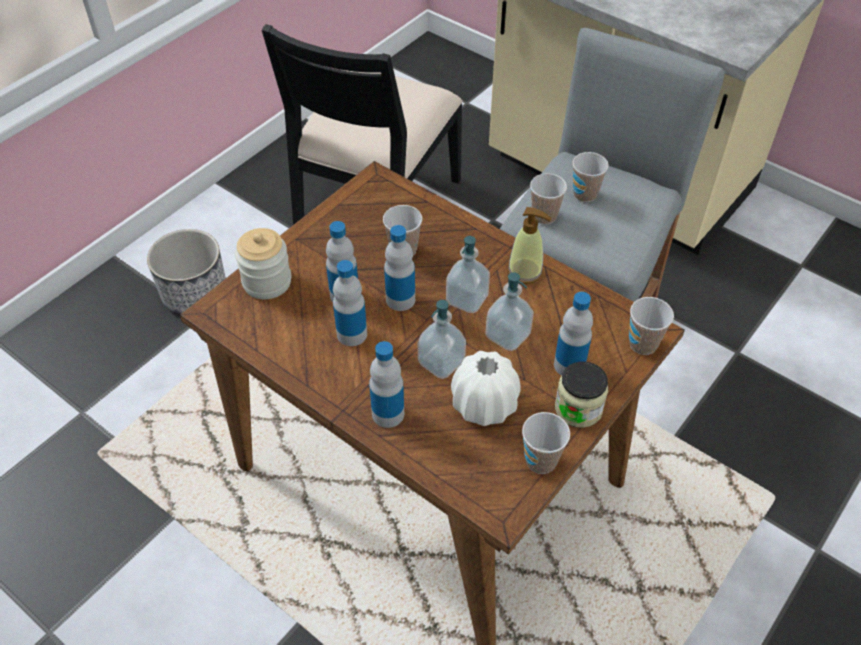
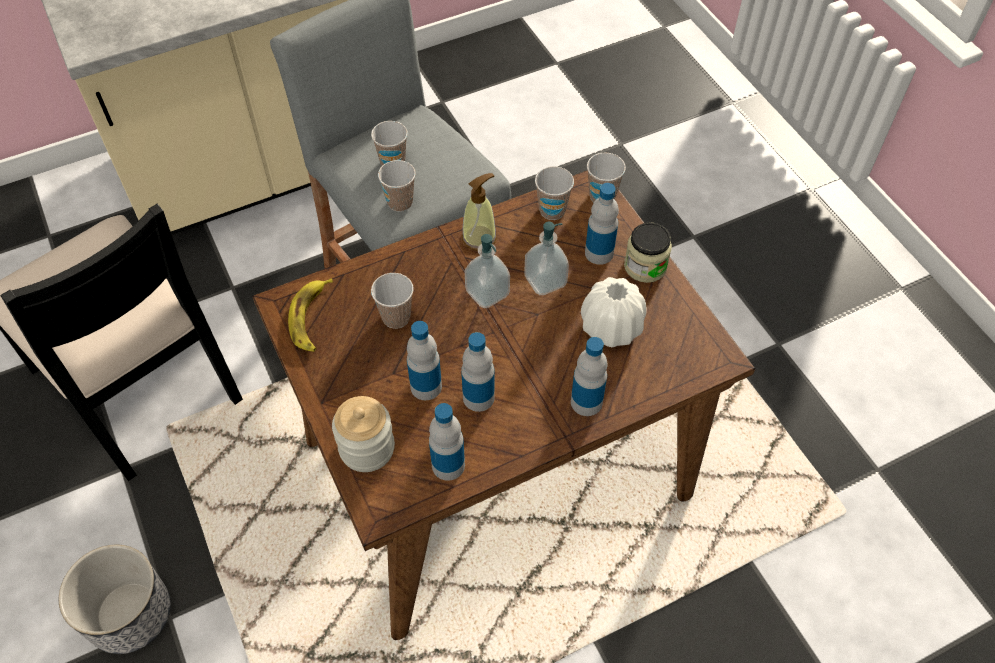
camera: 65 degrees left, 5 degrees up
bottle [384,225,415,311] -> bottle moved to [429,403,465,481]
soap dispenser [418,300,466,379] -> none
cup [522,412,570,474] -> cup moved to [535,166,574,220]
none -> banana [288,278,333,352]

